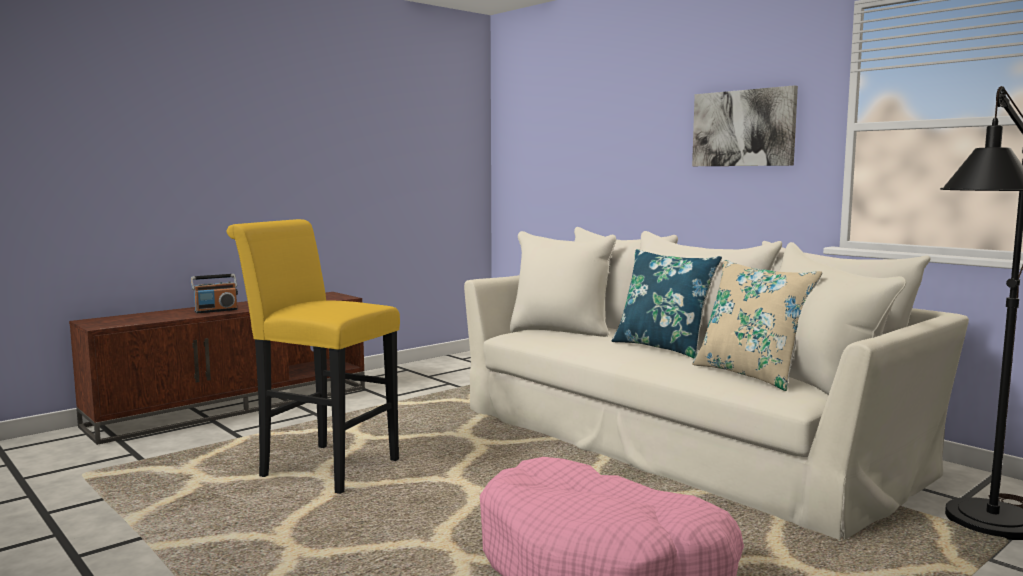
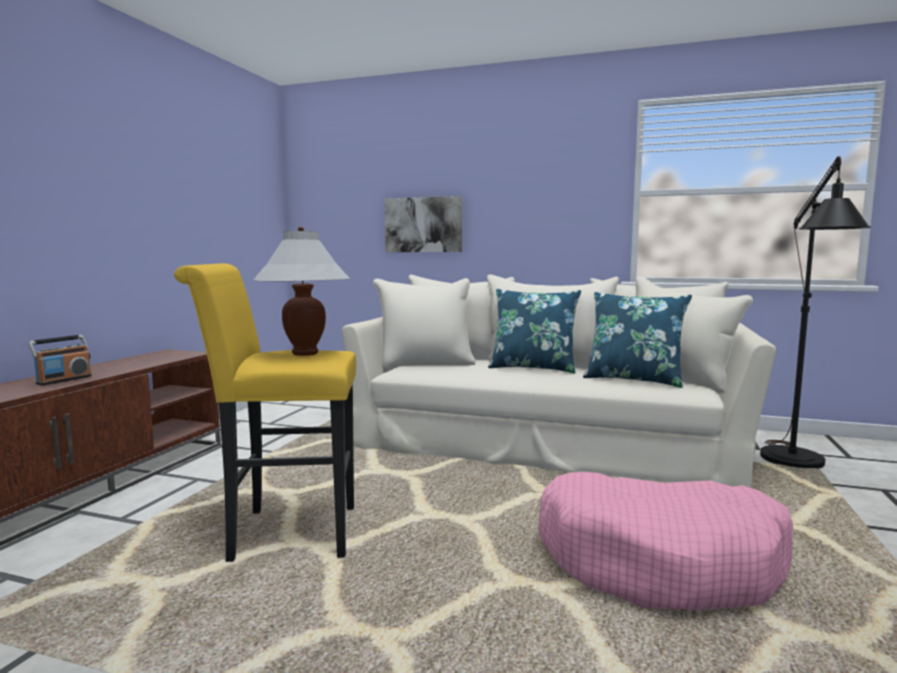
camera: 30 degrees left, 0 degrees up
picture [692,85,798,166] -> picture moved to [385,196,462,252]
beige pillow [692,260,822,391] -> blue pillow [583,292,692,388]
none -> white table lamp [253,227,350,356]

